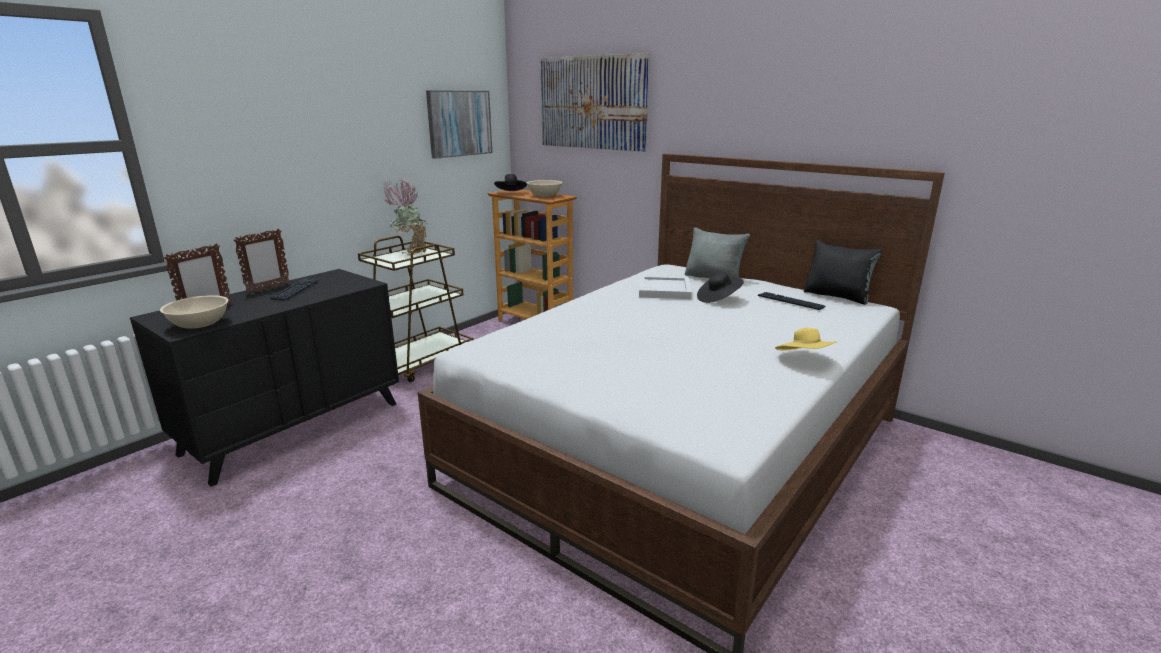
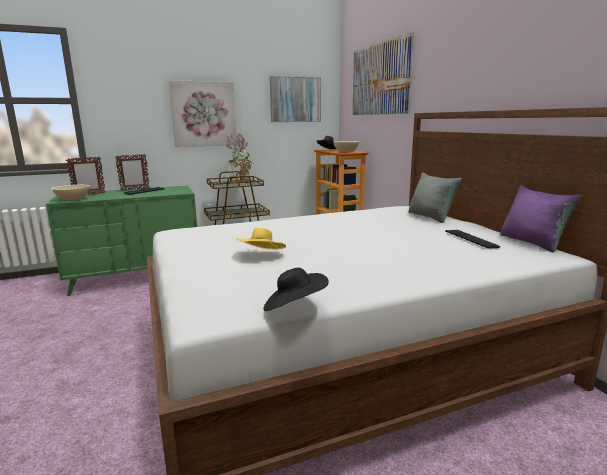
camera: 30 degrees right, 5 degrees down
black dresser [130,269,399,487] -> green dresser [46,185,197,296]
white tray [639,276,692,299] -> none
black hat [697,272,744,303] -> black hat moved to [263,268,329,311]
yellow hat [775,328,837,351] -> yellow hat moved to [236,228,286,250]
black pillow [804,240,883,305] -> purple pillow [500,185,582,252]
none -> picture [169,80,237,147]

